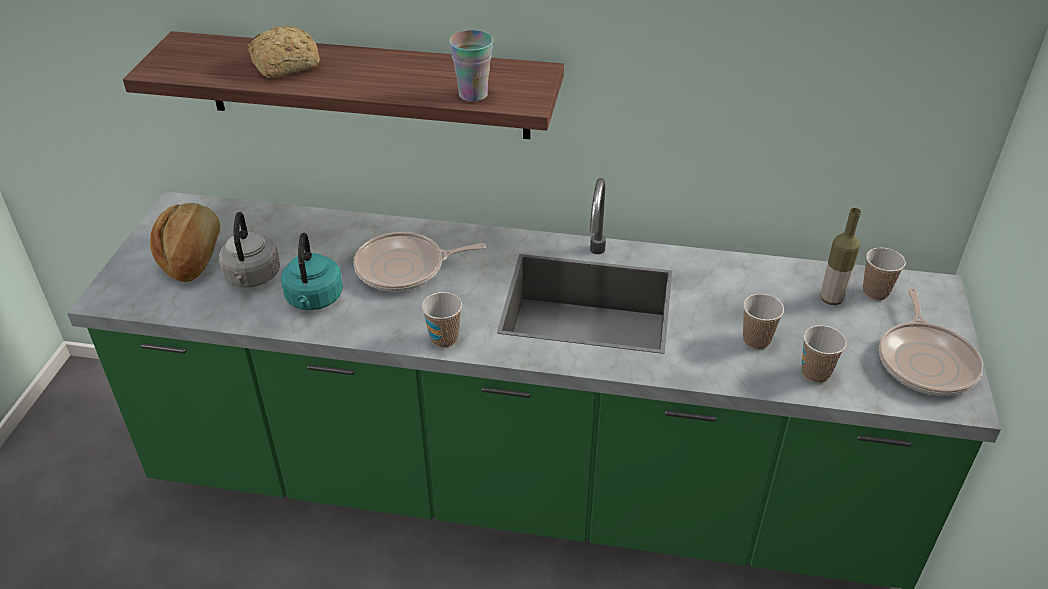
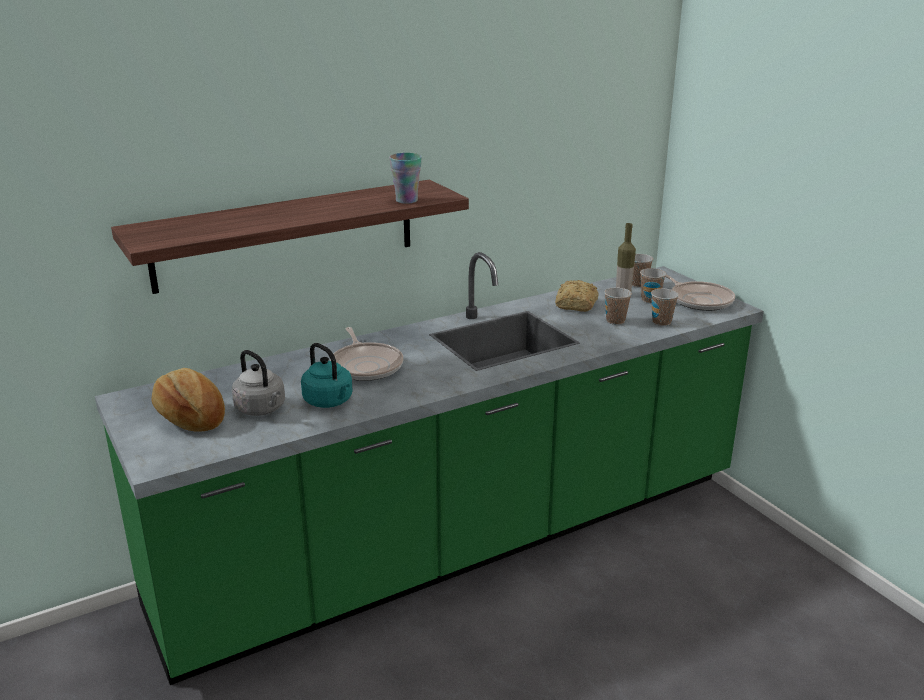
camera: 40 degrees left, 15 degrees down
bread [247,25,320,78] -> bread moved to [555,280,599,312]
frying pan [353,232,486,292] -> frying pan turned 60 degrees counterclockwise [330,327,403,381]
cup [422,292,462,348] -> cup moved to [640,268,666,303]

